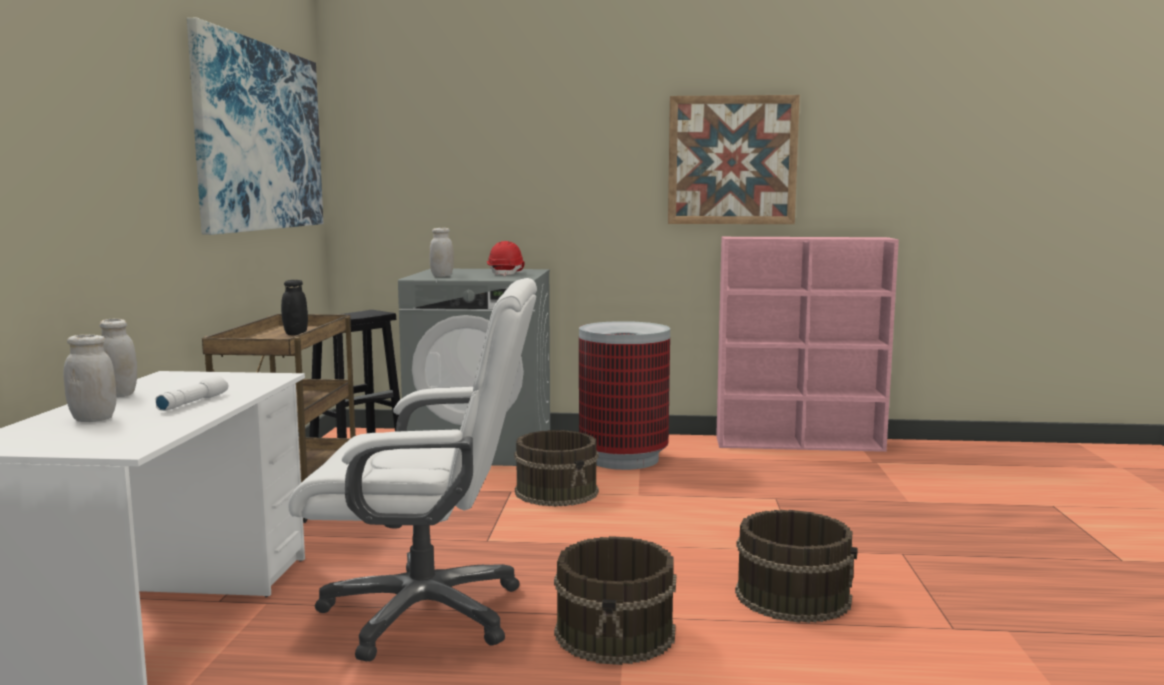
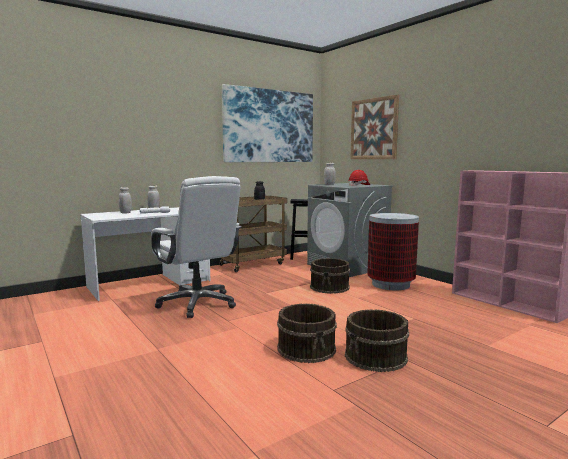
camera: 50 degrees right, 0 degrees up
brown bucket [554,536,676,665] -> brown bucket moved to [345,309,409,372]
picture [668,95,800,224] -> picture moved to [350,94,399,159]

